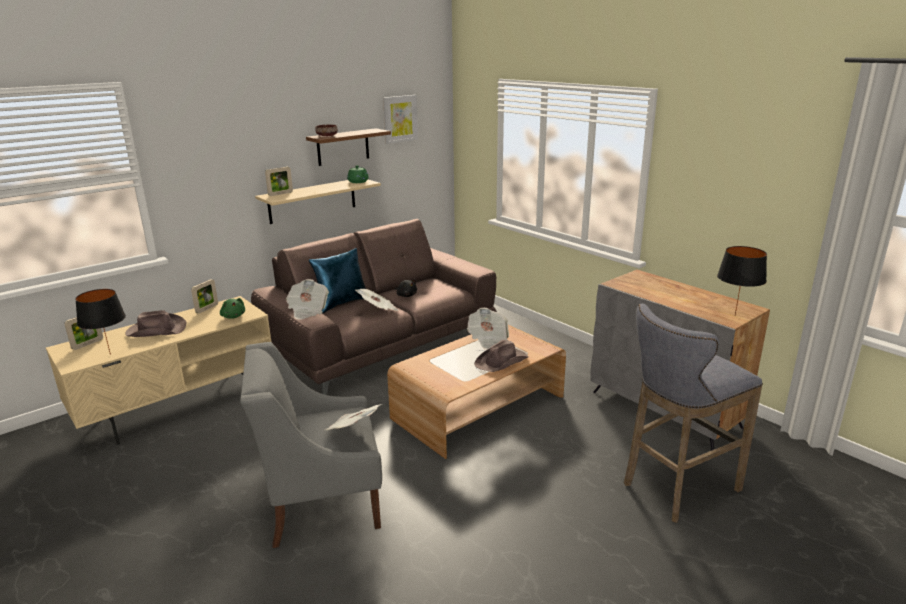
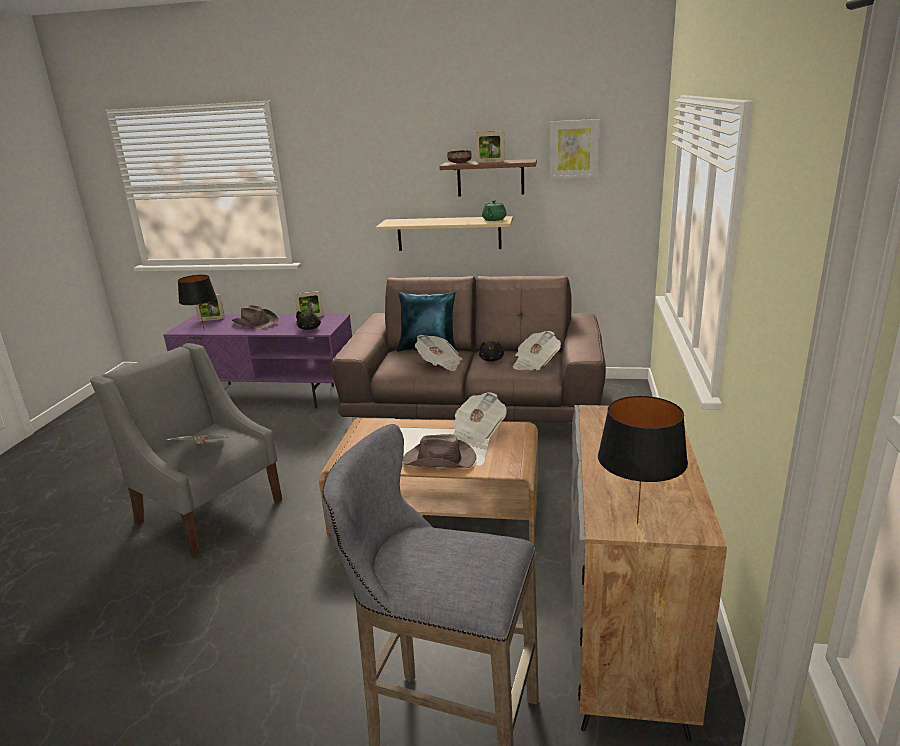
camera: 50 degrees right, 0 degrees up
beige tv stand [46,296,271,445] -> purple tv stand [163,314,352,408]
green plush toy [220,298,245,319] -> black plush toy [296,311,321,330]
picture frame [265,167,293,196] -> picture frame moved to [475,131,505,163]
newspaper [286,279,329,320] -> newspaper moved to [513,331,561,370]

